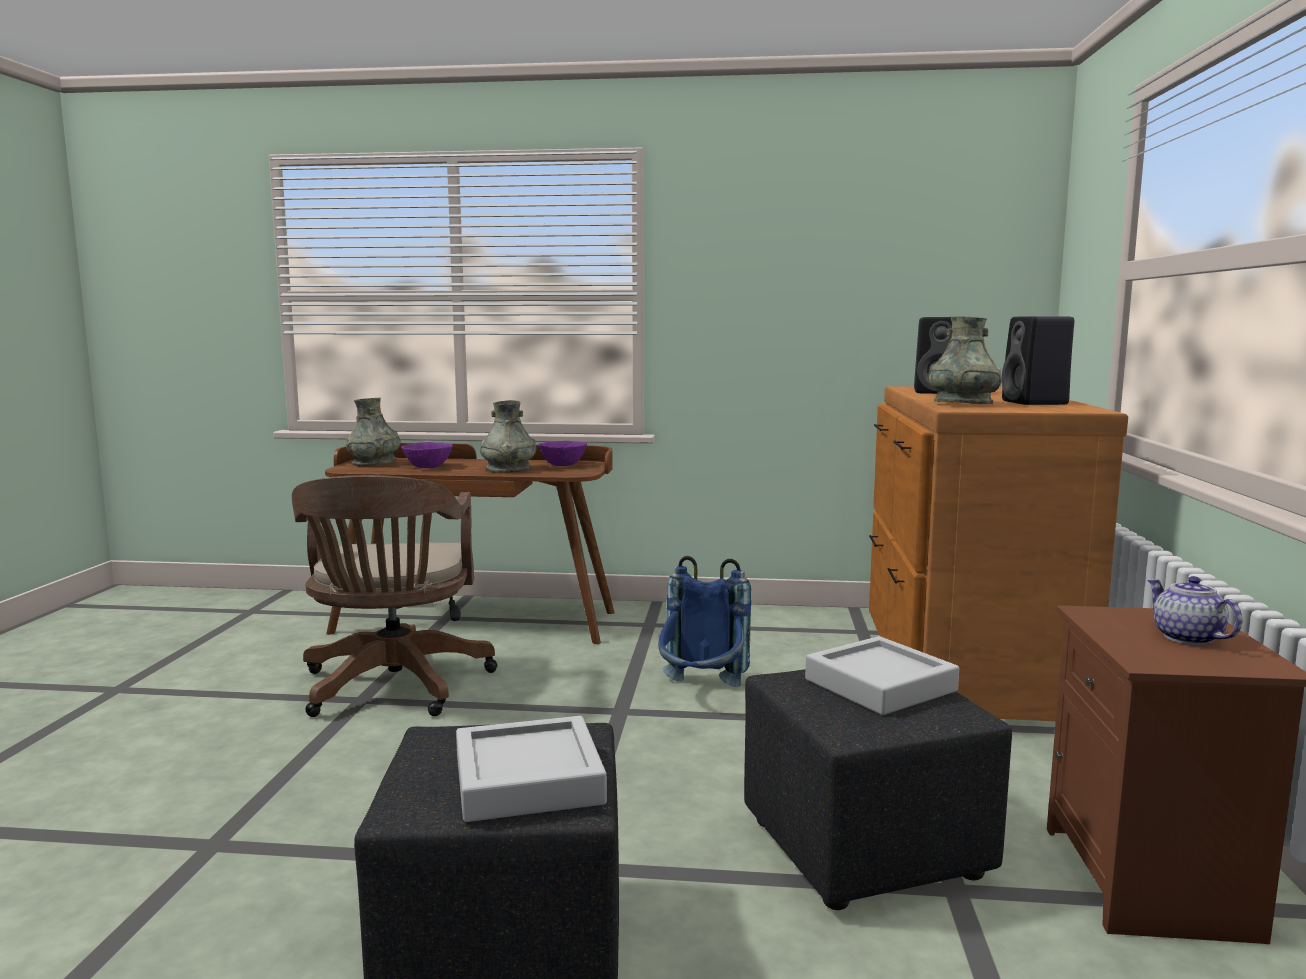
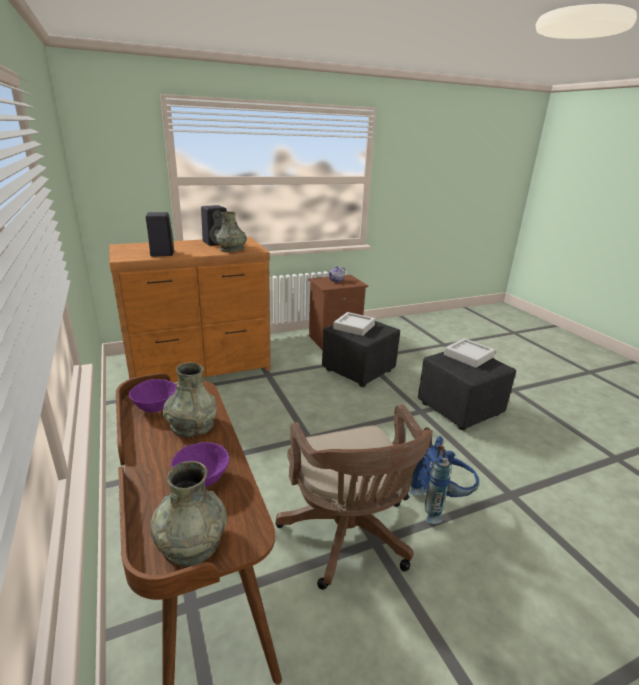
camera: 120 degrees left, 15 degrees up
brown office chair [292,475,497,717] -> brown office chair turned 105 degrees clockwise [275,404,433,590]
blue backpack [658,556,751,687] -> blue backpack moved to [409,427,479,524]

